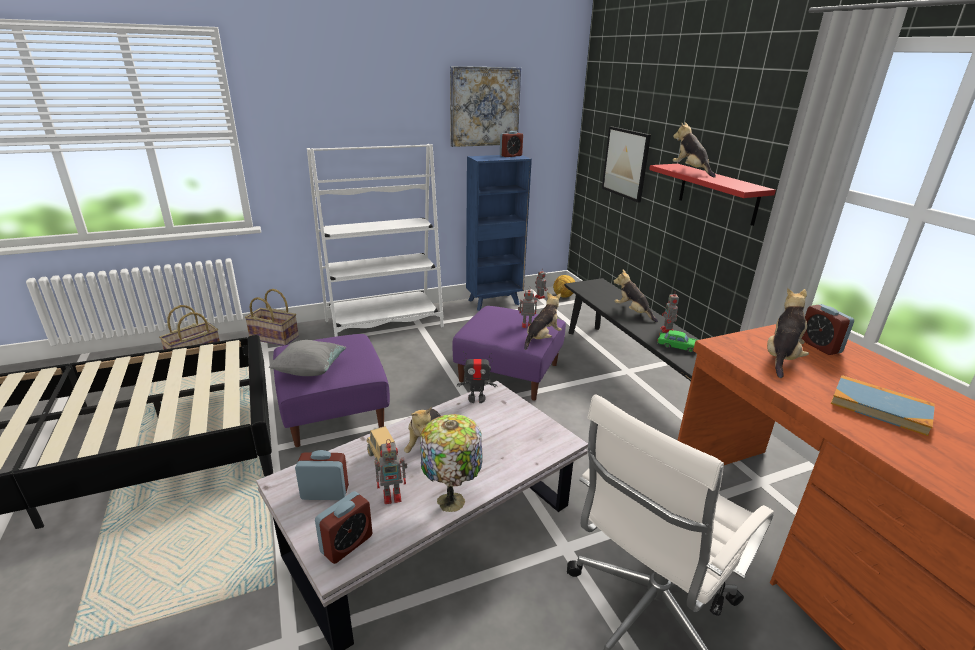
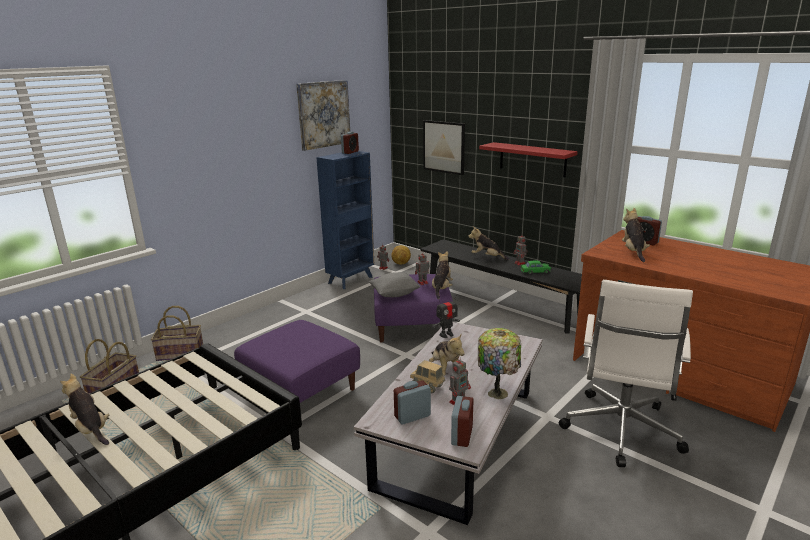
camera: 25 degrees left, 5 degrees down
grey pillow [269,340,346,376] -> grey pillow moved to [369,272,420,297]
white bookcase [307,144,444,337] -> none
plush toy [673,122,716,178] -> plush toy moved to [60,374,109,445]
book [831,375,935,436] -> none

